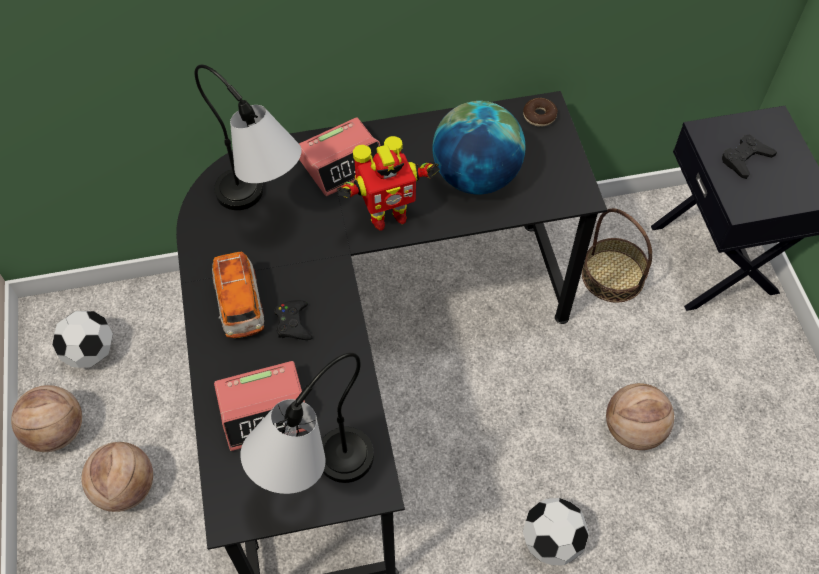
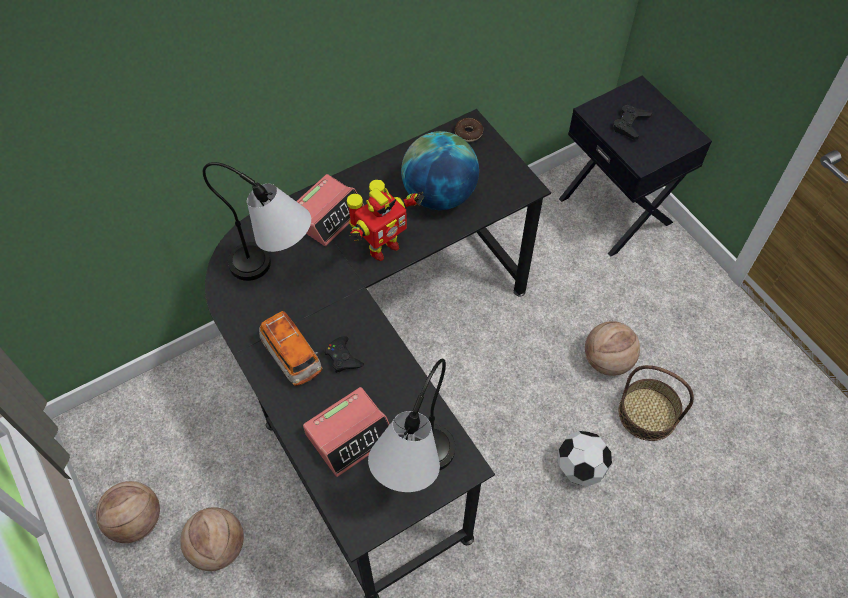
camera: 20 degrees left, 0 degrees up
football [52,311,113,368] -> none
basket [582,208,652,303] -> basket moved to [619,365,694,441]

